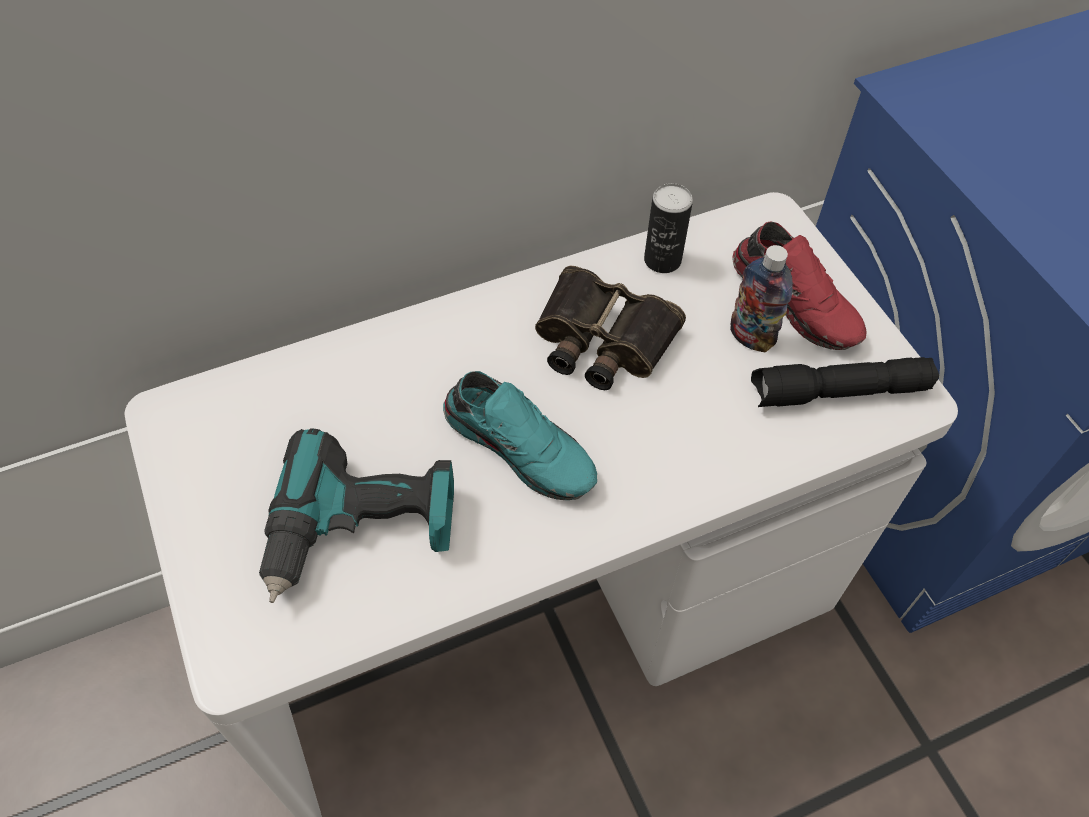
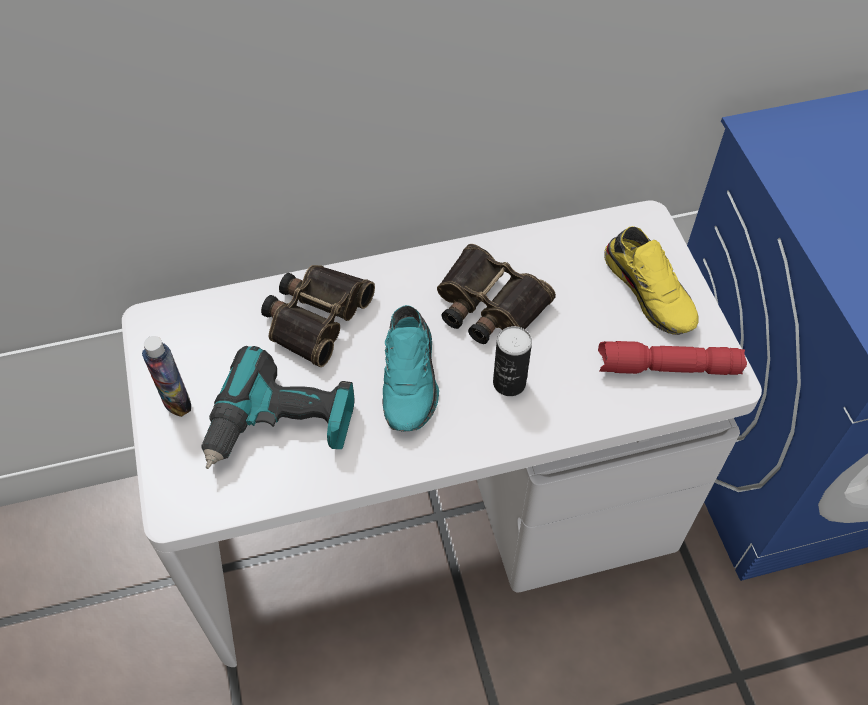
camera: 10 degrees right, 0 degrees up
turquoise shoe [443,371,597,500] -> turquoise shoe turned 45 degrees clockwise [382,305,439,432]
can [644,183,693,273] -> can moved to [493,326,532,396]
bottle [730,245,793,352] -> bottle moved to [142,336,191,417]
red shoe [732,222,867,350] -> yellow shoe [604,226,699,335]
black flashlight [751,357,939,407] -> red flashlight [598,341,747,375]
none -> binoculars [261,265,375,367]

